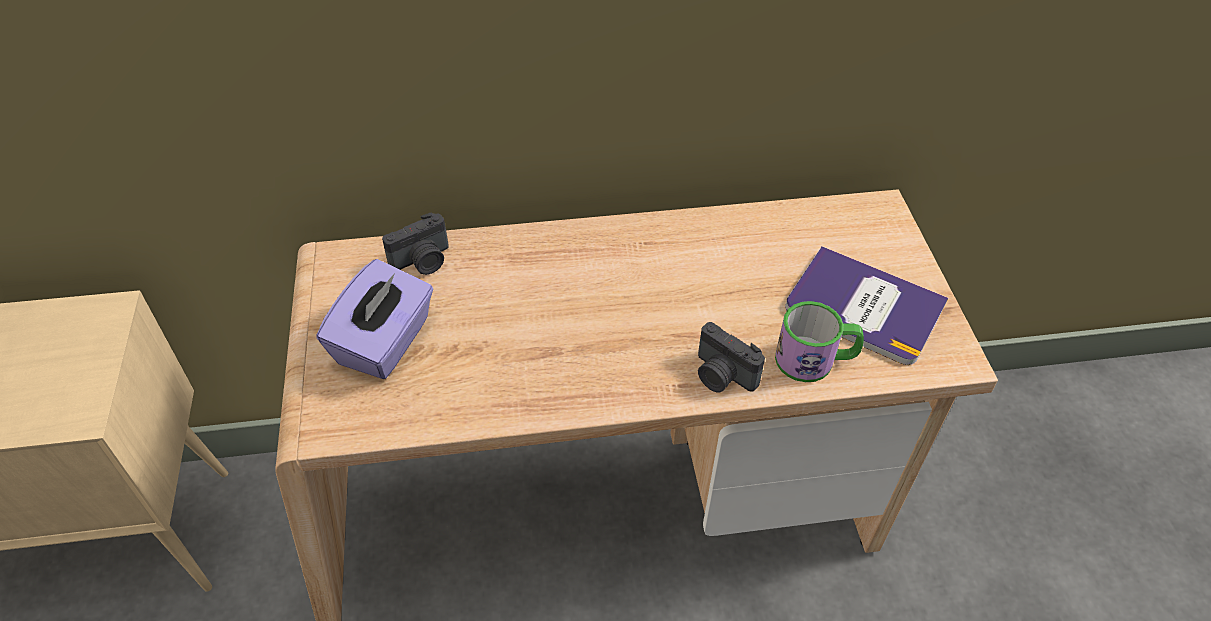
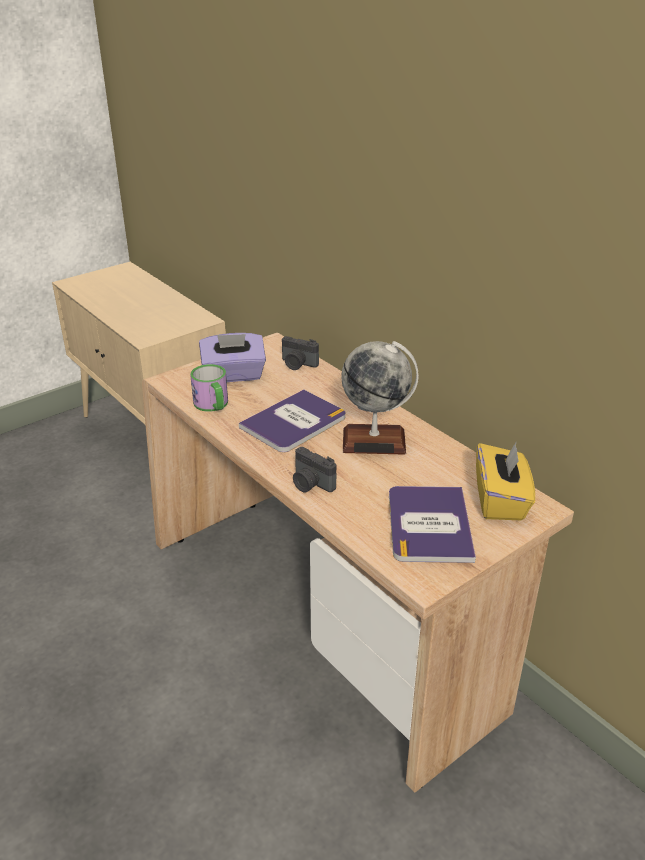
camera: 60 degrees right, 15 degrees down
camera [698,322,765,393] -> camera turned 60 degrees counterclockwise [293,447,336,493]
mug [775,301,864,382] -> mug moved to [190,364,228,412]
none -> book [239,390,346,452]
none -> globe [341,341,419,455]
none -> yellow tissue box [476,443,535,520]

